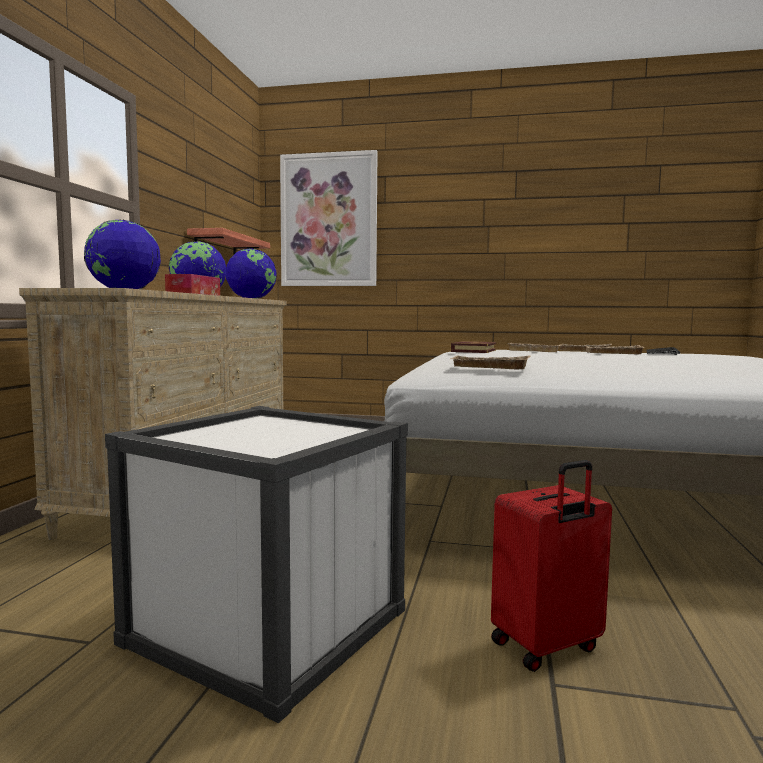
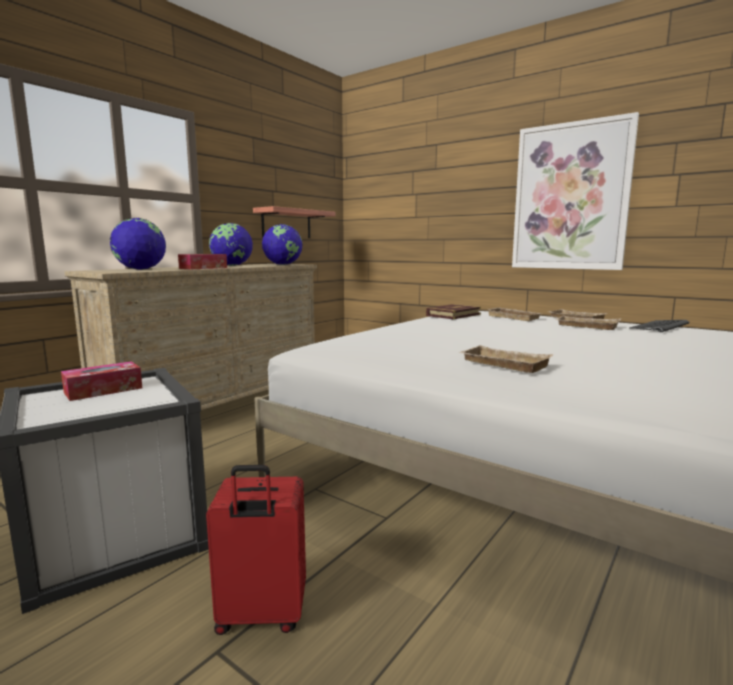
camera: 25 degrees right, 5 degrees up
picture [280,150,378,286] -> picture moved to [512,112,639,270]
beige tray [450,355,530,369] -> beige tray moved to [458,345,554,373]
none -> tissue box [61,361,142,401]

